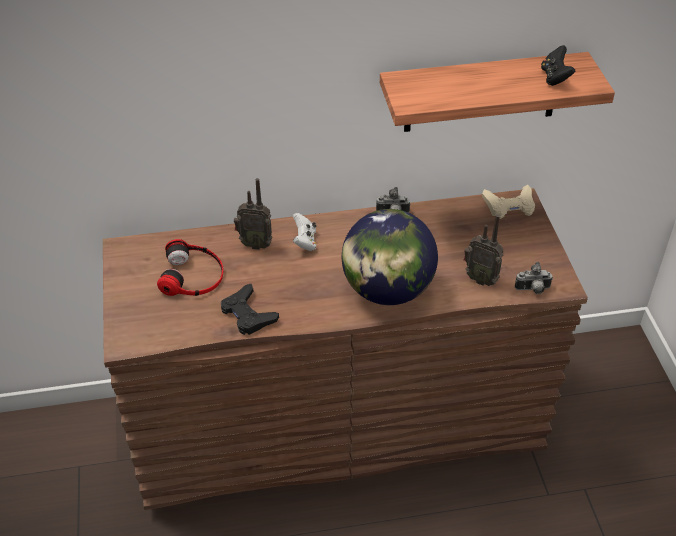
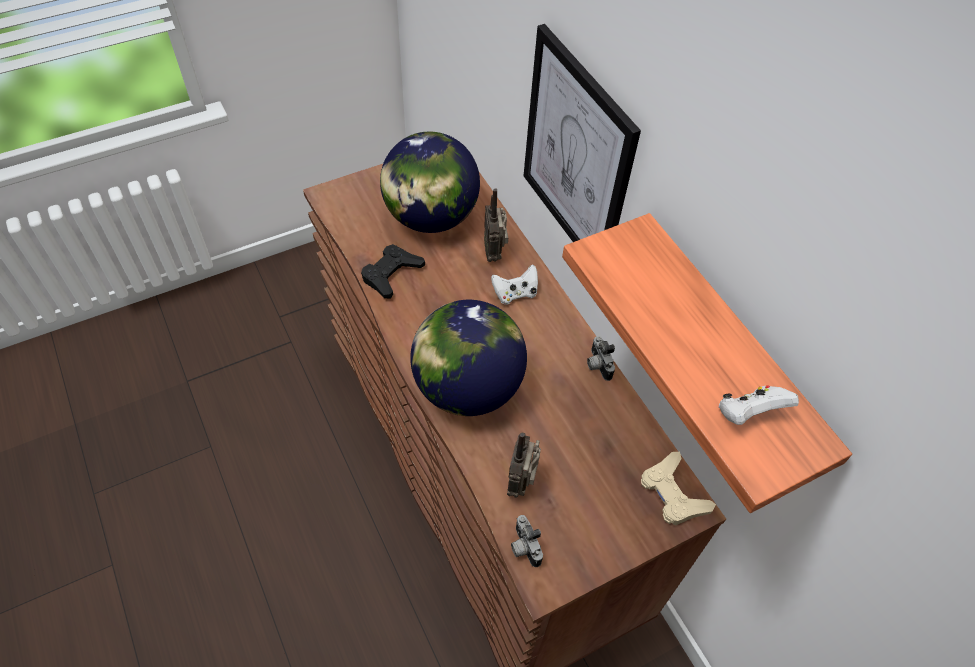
camera: 70 degrees right, 10 degrees up
headphones [157,239,224,296] -> globe [380,132,480,233]
black game controller [541,45,575,86] -> white game controller [718,385,799,425]
none -> picture [524,24,641,242]

